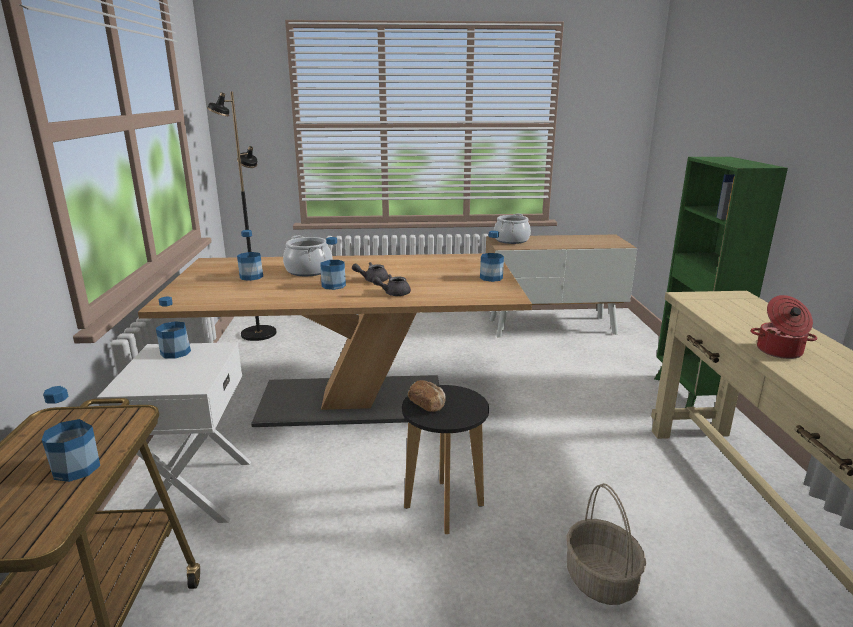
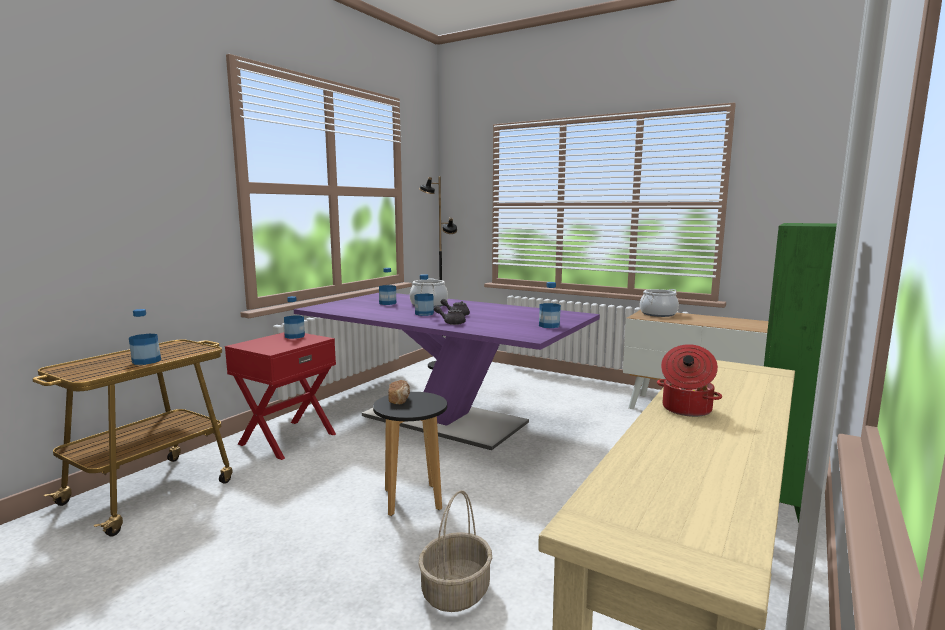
camera: 35 degrees right, 10 degrees down
white nightstand [97,342,251,523] -> red nightstand [225,332,336,460]
beige dining table [138,254,532,427] -> purple dining table [294,293,600,450]

